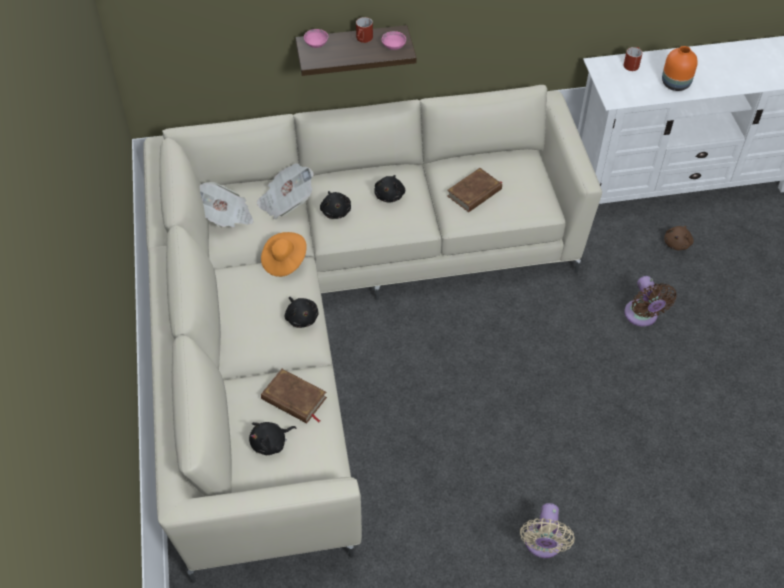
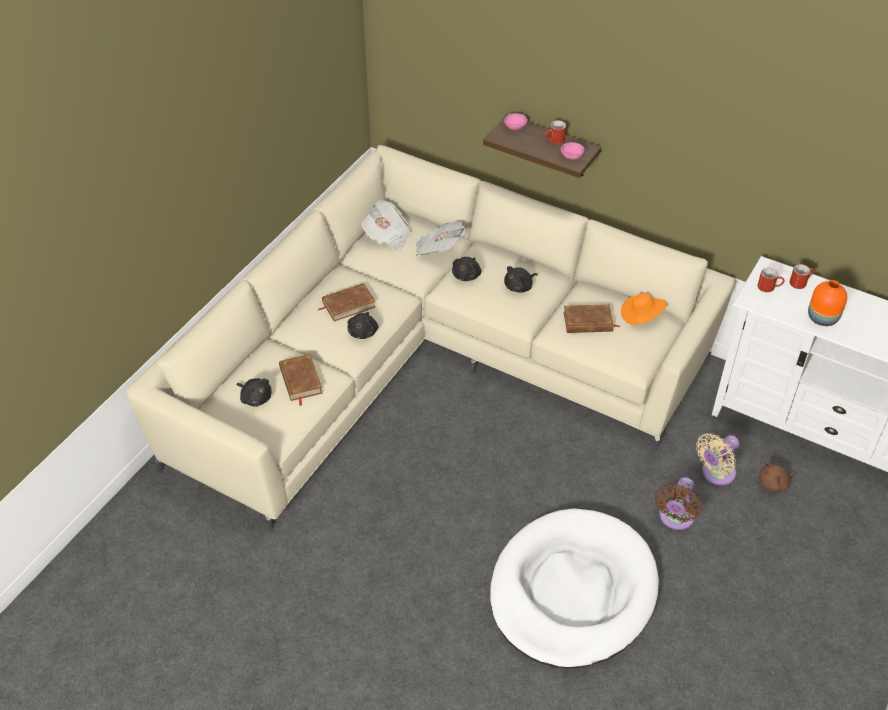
camera: 40 degrees right, 5 degrees down
black plush toy [249,422,296,455] -> black plush toy turned 150 degrees counterclockwise [237,378,272,407]
orange hat [261,232,307,277] -> orange hat moved to [621,293,666,325]
beige fan [520,503,575,558] -> beige fan moved to [696,433,739,485]
none -> brown book [318,283,376,321]
none -> white dog bed [490,508,659,669]
none -> red mug [758,267,784,292]

